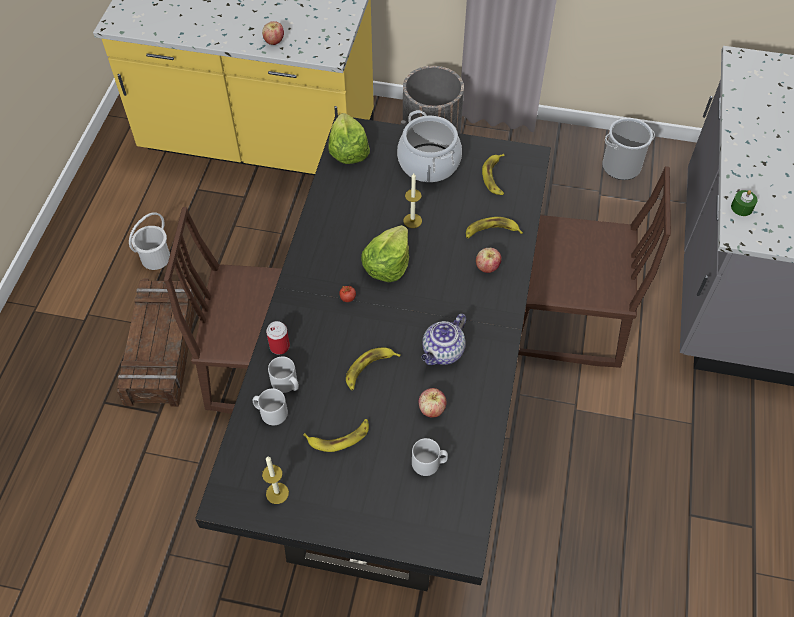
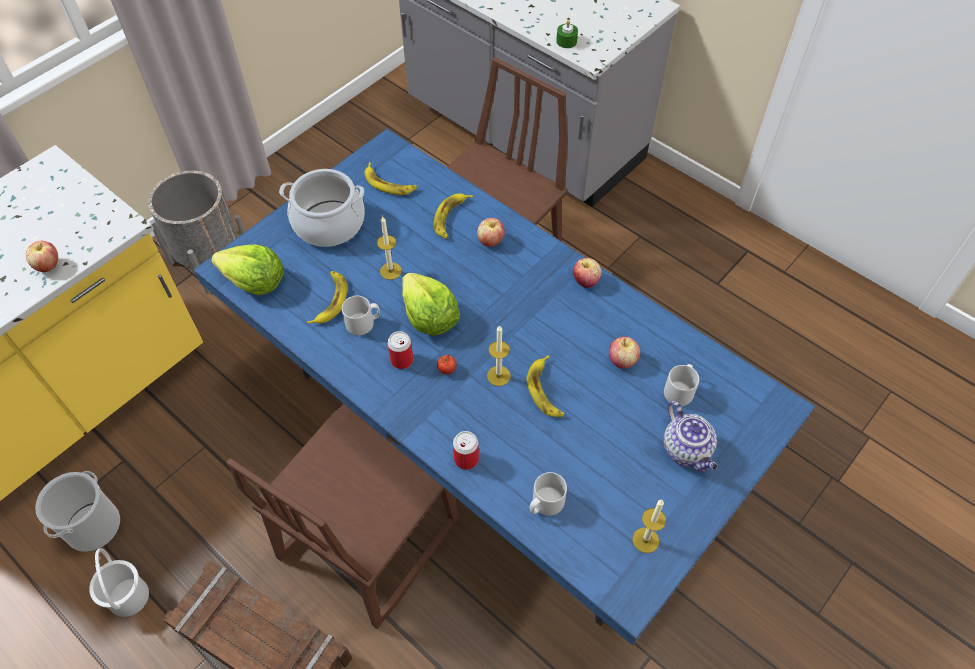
camera: 60 degrees left, 0 degrees up
black dining table [195,115,551,591] -> blue dining table [194,129,815,646]
grey mug [268,356,299,393] -> grey mug moved to [342,296,380,336]
banana [303,419,369,452] -> banana moved to [308,271,347,324]
teapot [421,314,466,365] -> teapot moved to [663,401,717,472]
bucket [602,118,655,180] -> bucket moved to [35,471,120,552]
none -> can [387,331,413,369]
none -> candle [487,325,511,386]
none -> apple [573,258,601,288]

